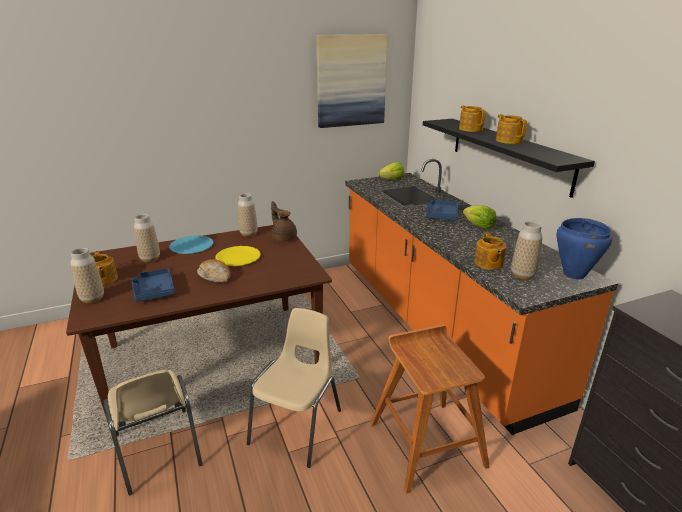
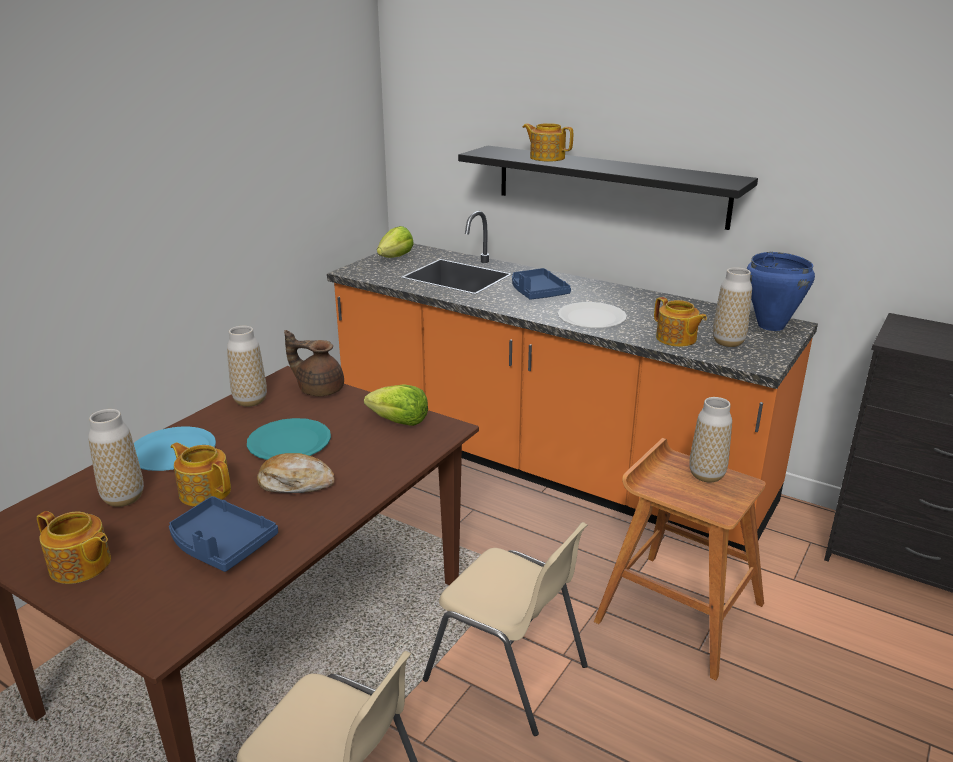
camera: 35 degrees left, 0 degrees up
vase [70,248,104,303] -> vase moved to [689,397,732,483]
yellow plate [215,246,261,266] -> turquoise plate [247,418,331,460]
beige chair [247,308,341,468] -> beige chair turned 135 degrees clockwise [423,522,588,736]
picture [316,34,388,128] -> none
lettuce [463,205,497,229] -> lettuce moved to [364,384,428,426]
teapot [496,114,527,144] -> teapot moved to [171,442,231,506]
none -> white plate [558,302,627,328]

